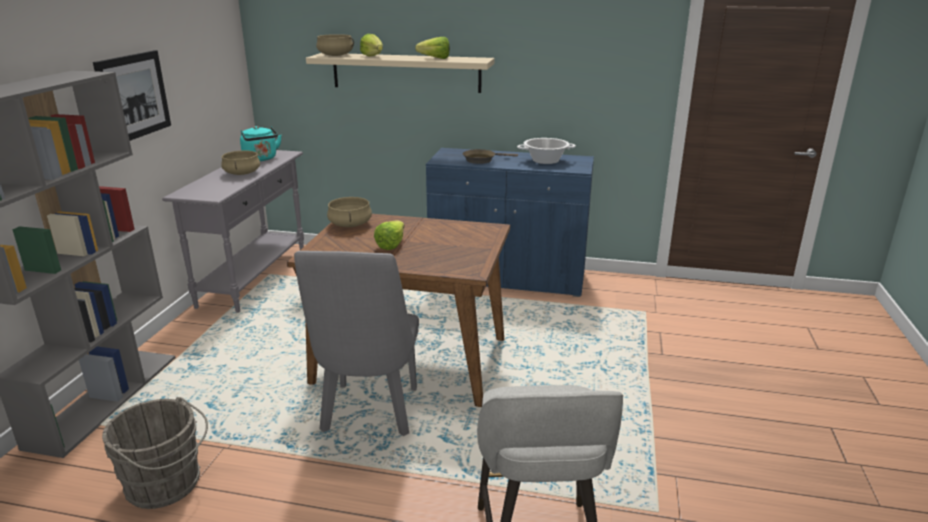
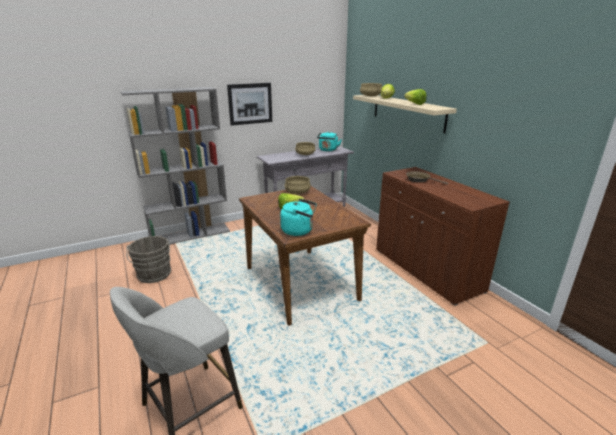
camera: 50 degrees right, 0 degrees up
grey chair [294,251,419,436] -> none
blue cabinet [426,148,594,297] -> brown cabinet [376,167,510,306]
cooking pot [517,138,576,164] -> none
none -> turquoise kettle [280,199,317,236]

